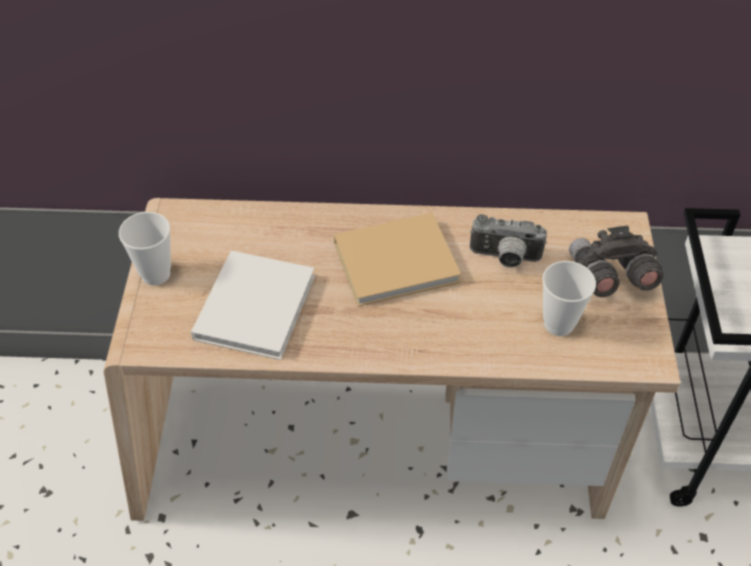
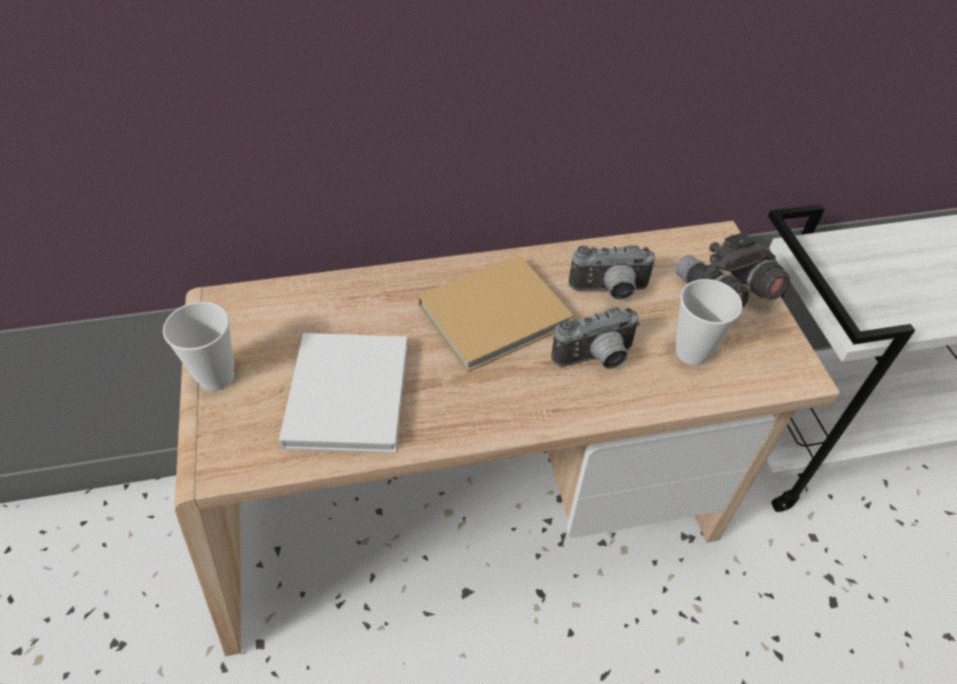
camera: 15 degrees left, 0 degrees up
none -> camera [551,307,640,369]

